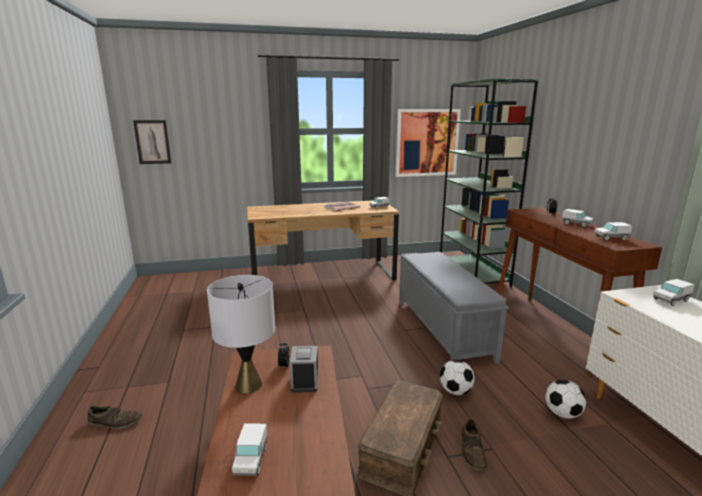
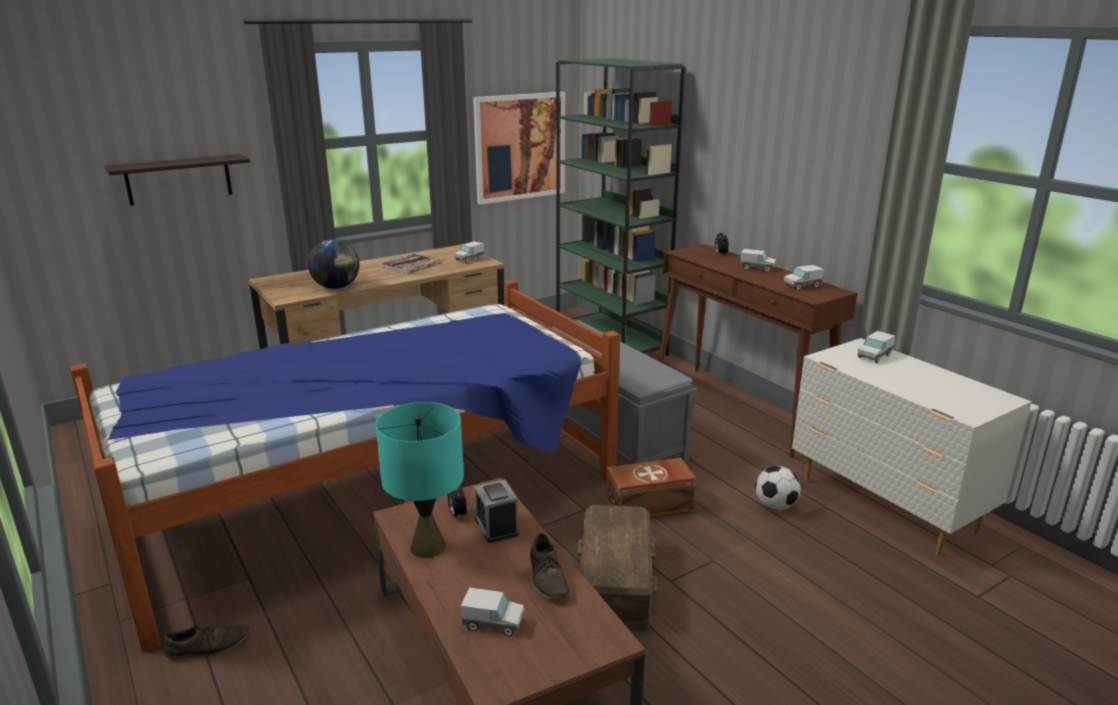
camera: 20 degrees left, 5 degrees up
picture [133,120,171,164] -> none
grey table lamp [207,275,275,393] -> turquoise table lamp [376,402,464,558]
toy truck [232,423,267,476] -> toy truck turned 60 degrees counterclockwise [461,587,524,636]
football [440,360,475,395] -> brown storage box [606,458,696,518]
brown shoe [462,419,487,471] -> brown shoe moved to [530,533,570,600]
none -> bed [70,280,620,652]
none -> shelf [104,154,250,206]
none -> globe [308,239,359,289]

